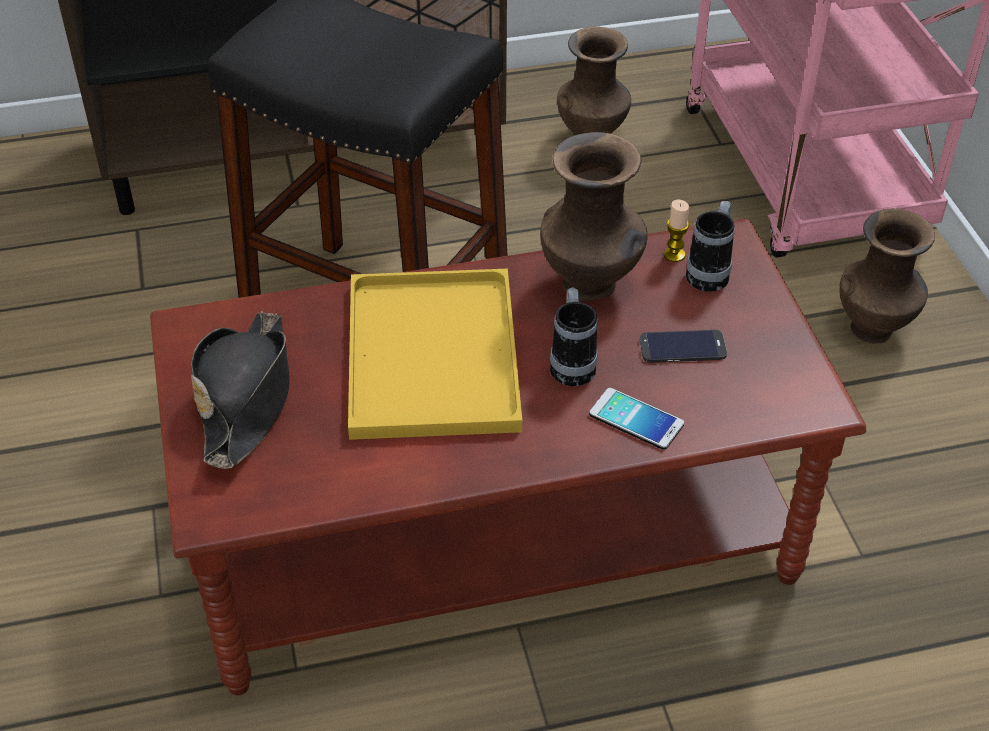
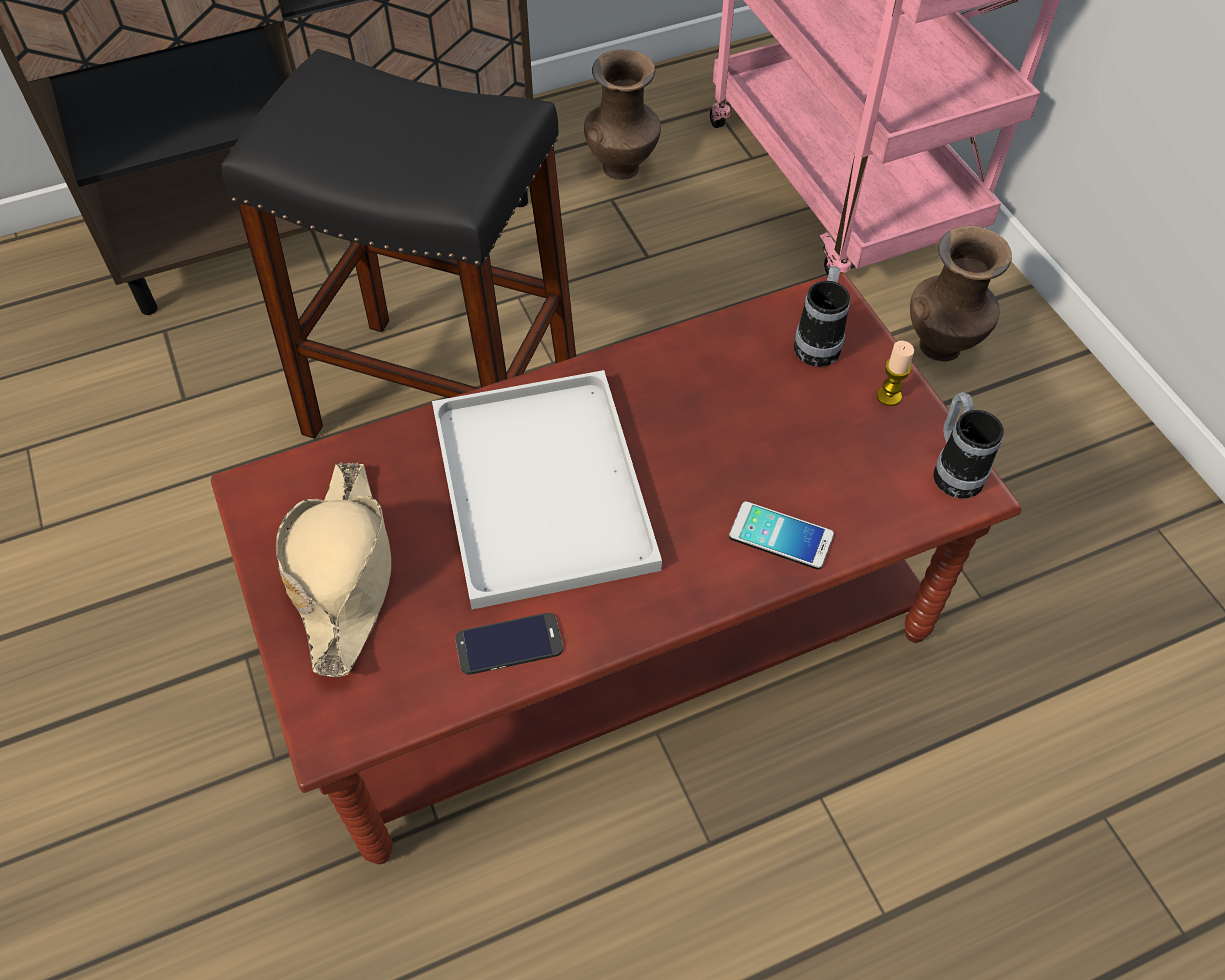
camera: 10 degrees left, 10 degrees up
black hat [191,311,290,469] -> beige hat [276,462,391,677]
yellow tray [348,269,522,440] -> white tray [432,370,662,610]
brown vase [540,132,648,301] -> none
mug [550,287,598,386] -> mug moved to [933,392,1004,498]
phone [640,330,727,363] -> phone moved to [456,613,563,675]
candle [664,200,689,262] -> candle moved to [877,341,914,406]

